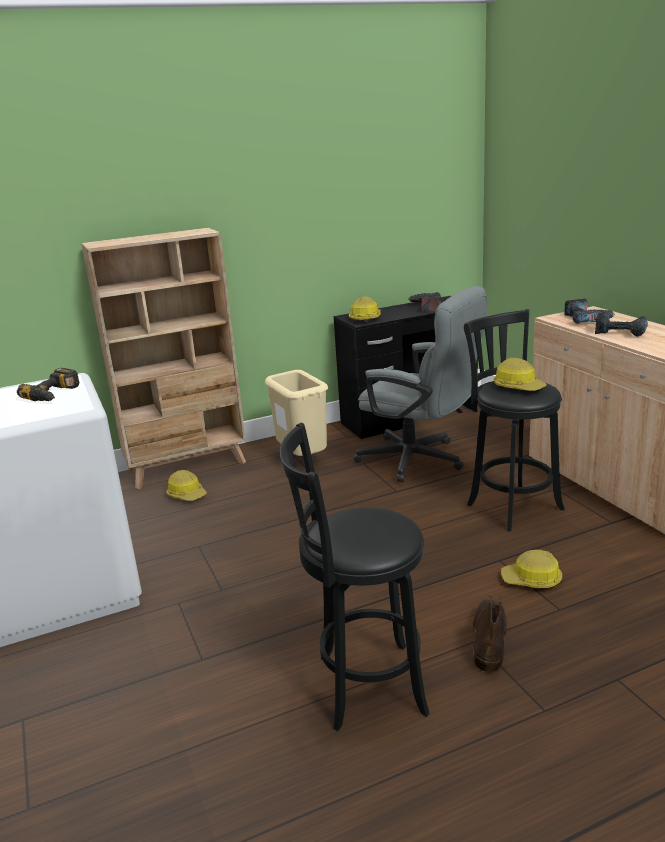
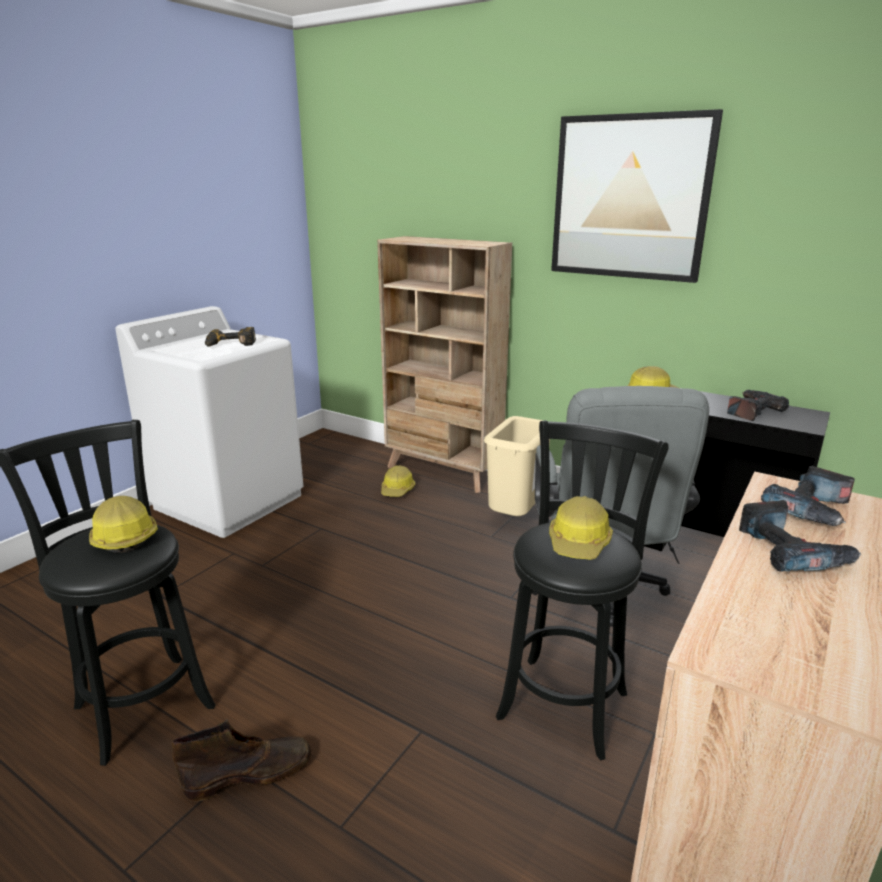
camera: 55 degrees right, 0 degrees up
hard hat [501,550,562,588] -> hard hat moved to [89,496,158,553]
none -> picture [551,109,723,283]

